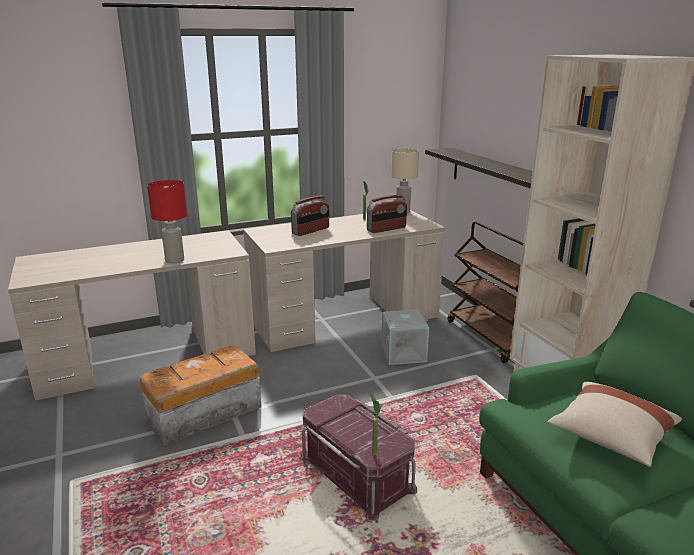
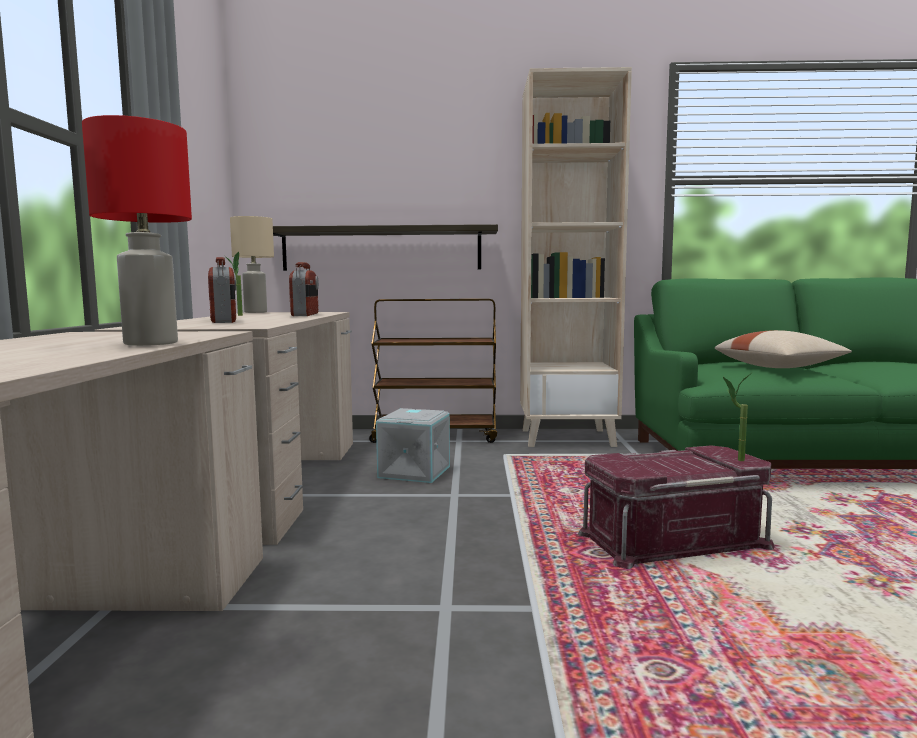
camera: 65 degrees left, 15 degrees down
storage box [140,346,261,446] -> none

